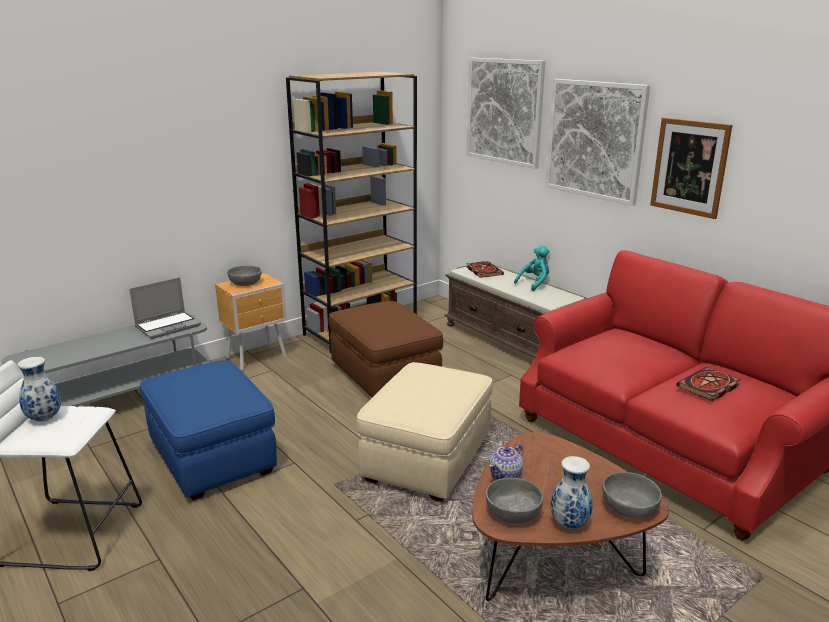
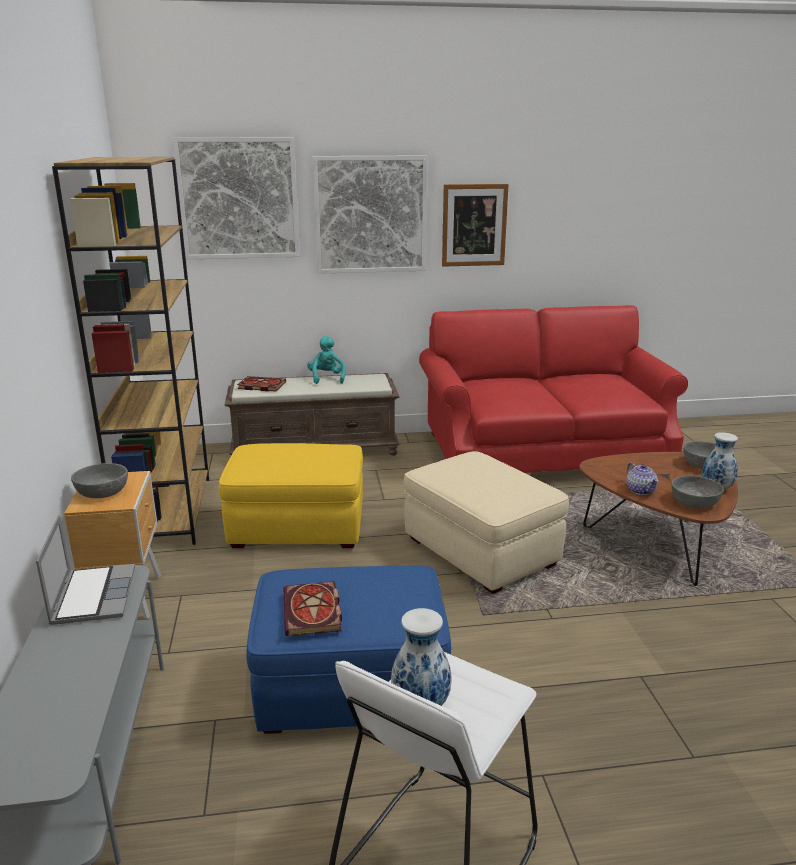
camera: 60 degrees left, 0 degrees up
brown ottoman [329,301,443,397] -> yellow ottoman [219,443,363,548]
book [676,367,741,401] -> book moved to [284,581,342,636]

